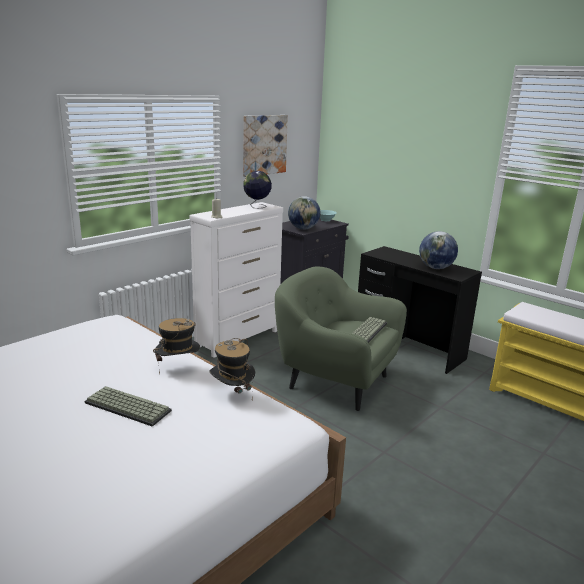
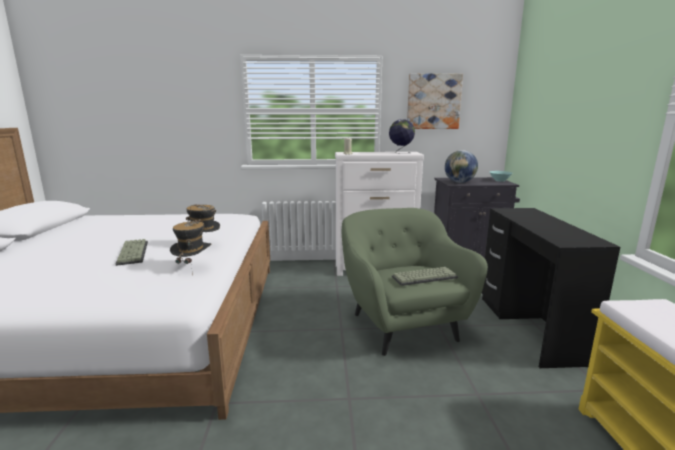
camera: 45 degrees right, 5 degrees down
globe [419,231,458,269] -> none

